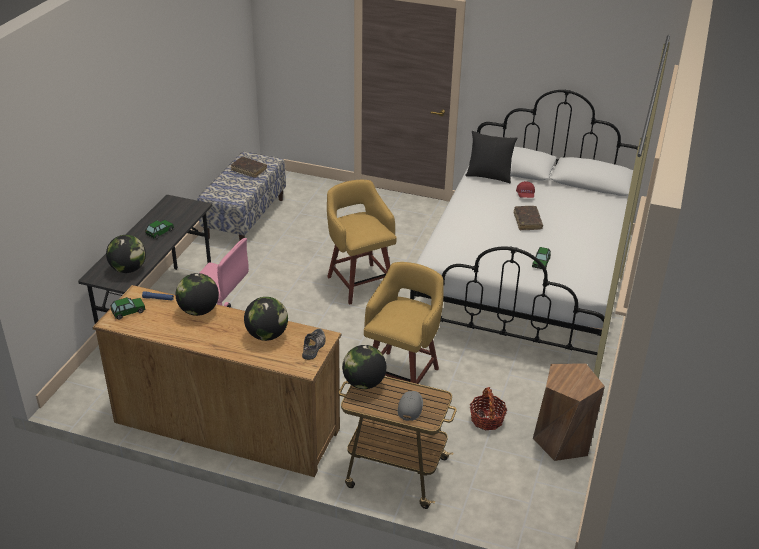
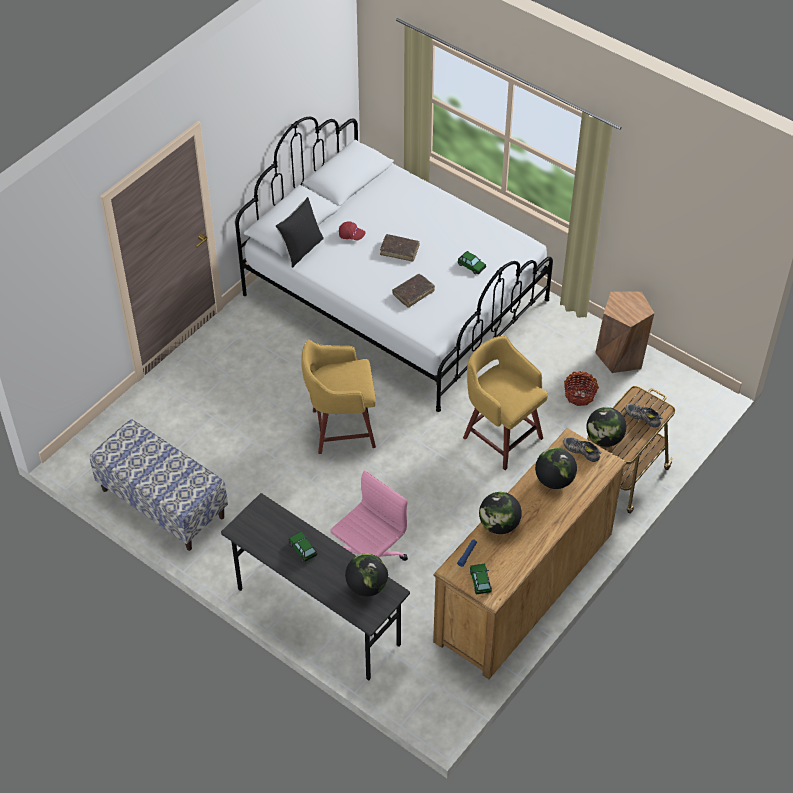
camera: 70 degrees left, 15 degrees up
brown book [231,157,267,178] -> brown book moved to [392,274,435,308]
grey cap [398,391,423,421] -> shoe [625,404,663,428]

